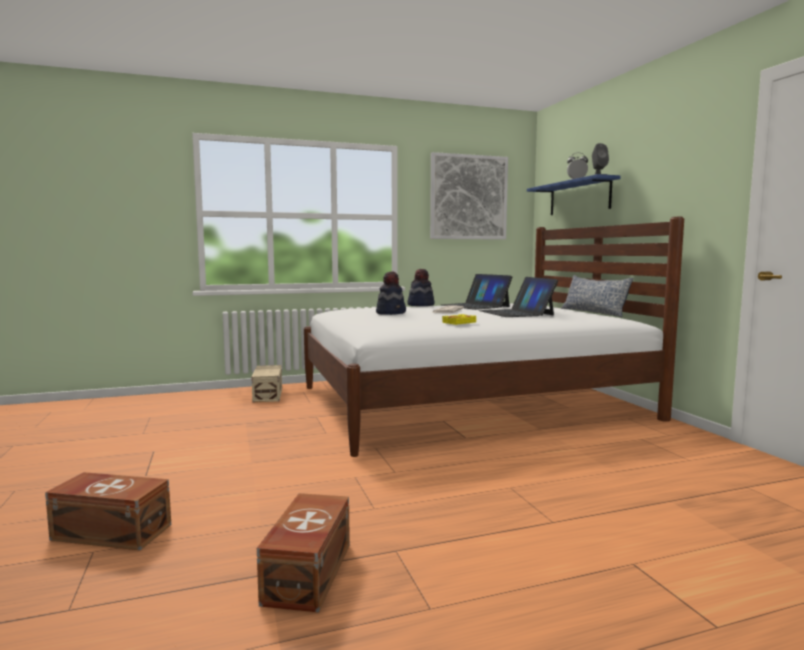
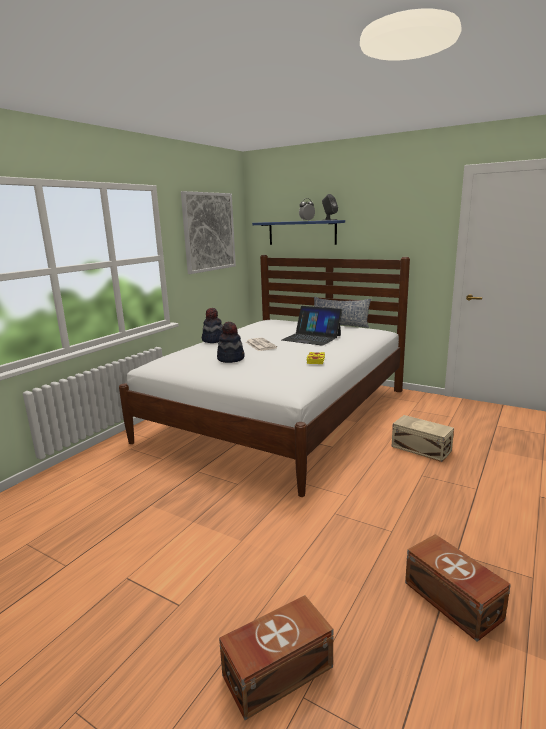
camera: 40 degrees left, 10 degrees up
beige storage box [252,365,282,403] -> beige storage box moved to [391,415,454,462]
laptop [442,274,512,310] -> none

